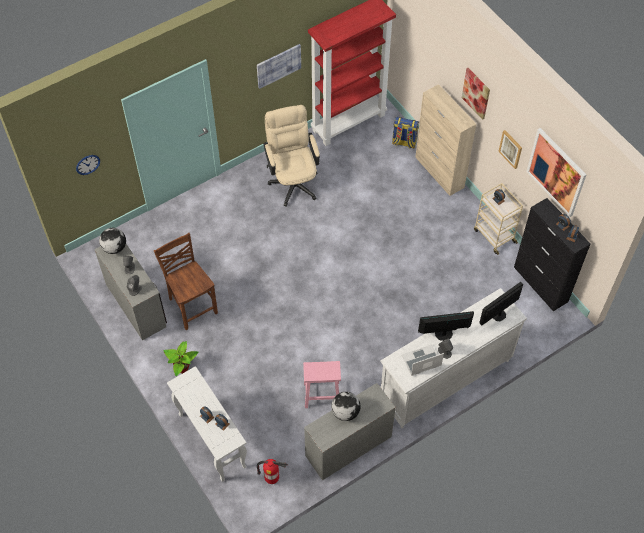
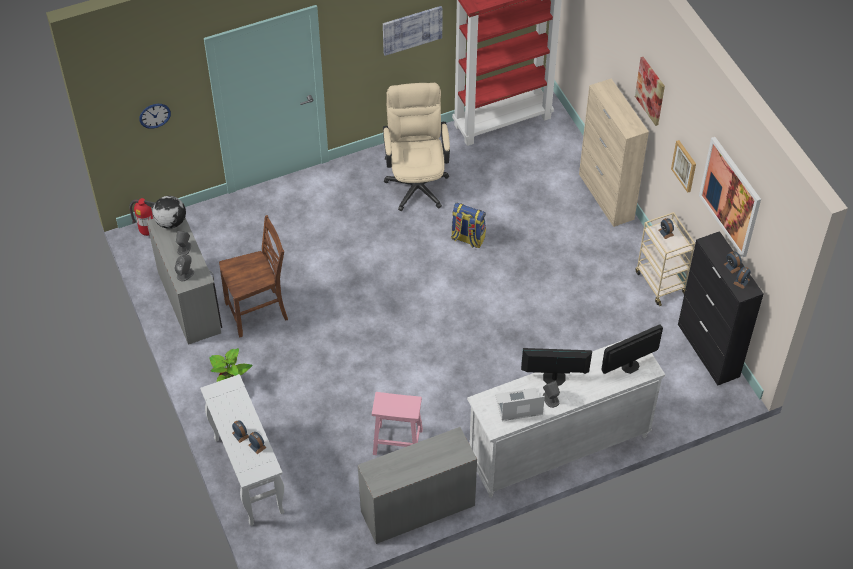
camera: 10 degrees right, 5 degrees down
brown chair [154,233,218,330] -> brown chair turned 90 degrees clockwise [219,215,288,337]
fire extinguisher [257,459,288,484] -> fire extinguisher moved to [129,198,155,236]
globe [331,392,361,421] -> none
backpack [392,117,419,149] -> backpack moved to [451,203,486,248]

